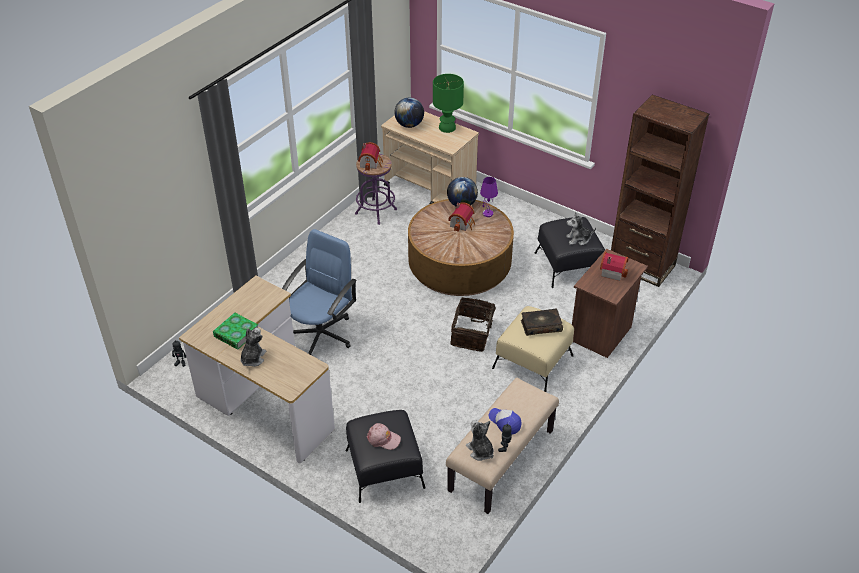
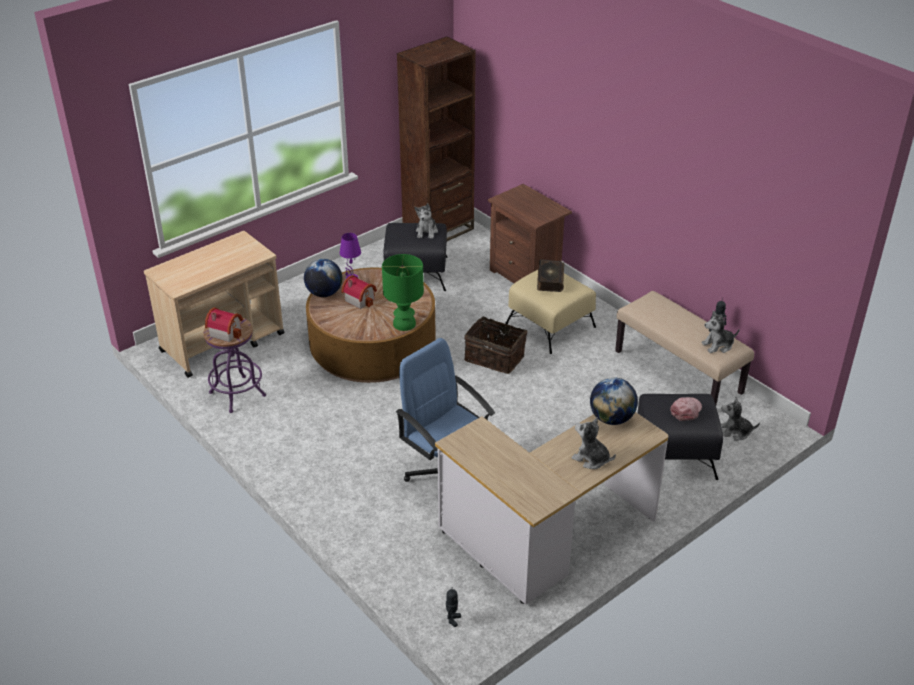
camera: 75 degrees left, 5 degrees down
book [213,312,258,350] -> none
globe [394,98,424,128] -> globe moved to [590,377,638,425]
green table lamp [433,74,464,133] -> green table lamp moved to [382,254,424,331]
cap [489,408,521,435] -> none
toy house [600,252,629,281] -> none
none -> plush toy [721,397,760,441]

